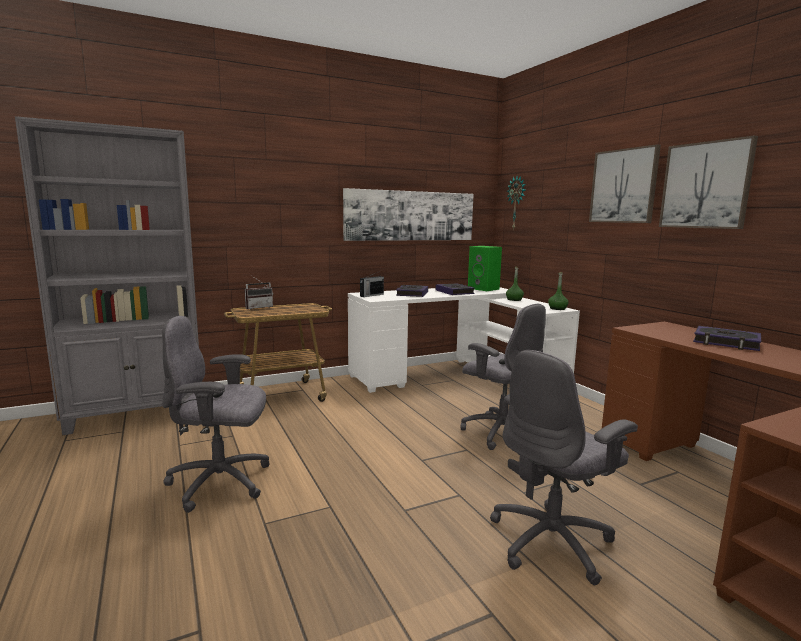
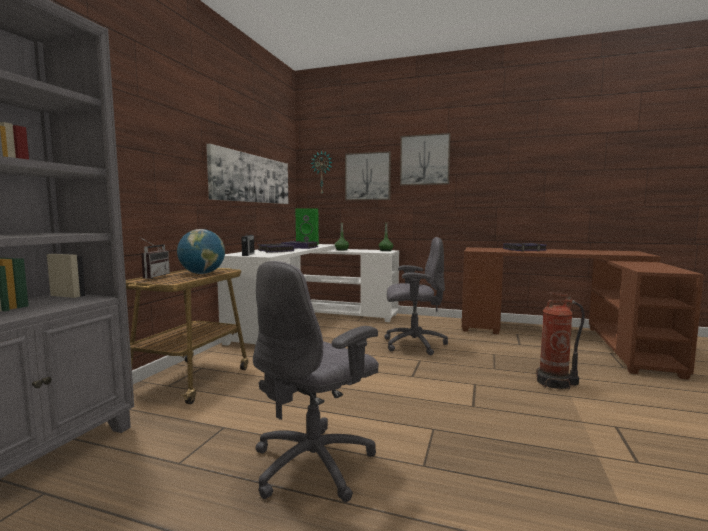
camera: 45 degrees left, 5 degrees down
grey office chair [490,350,638,585] -> fire extinguisher [536,292,585,389]
picture [659,136,758,229] -> picture moved to [345,151,391,200]
none -> globe [177,229,225,274]

